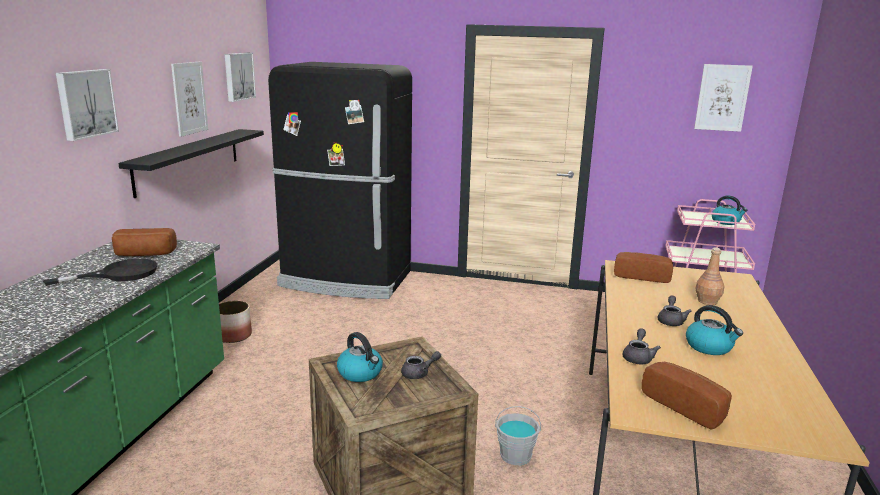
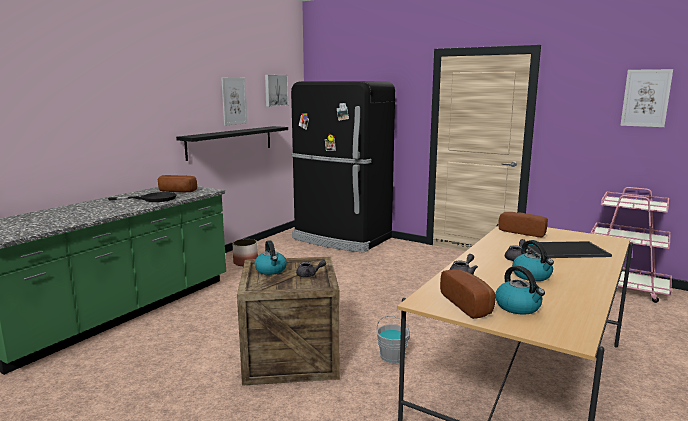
camera: 20 degrees right, 5 degrees down
picture [56,69,119,141] -> none
brown bottle [695,247,724,305] -> tray [527,241,612,258]
kettle [712,196,748,225] -> kettle moved to [495,266,545,315]

